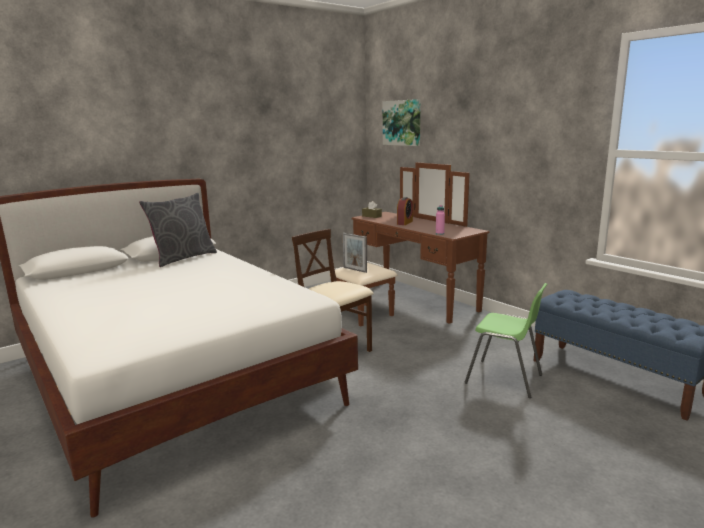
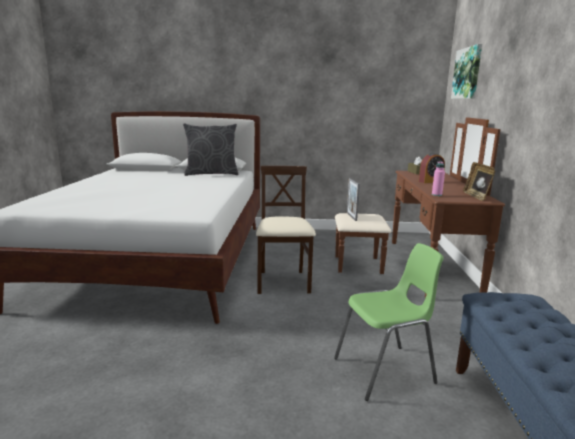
camera: 40 degrees right, 0 degrees up
green chair [465,283,547,398] -> green chair turned 90 degrees counterclockwise [334,243,444,401]
none -> picture frame [463,162,496,201]

